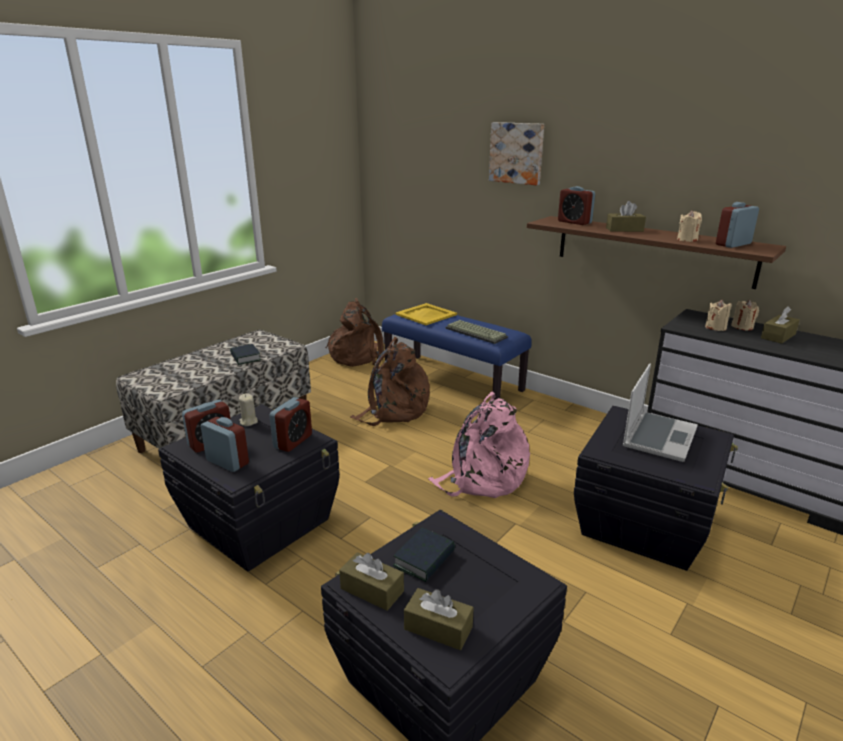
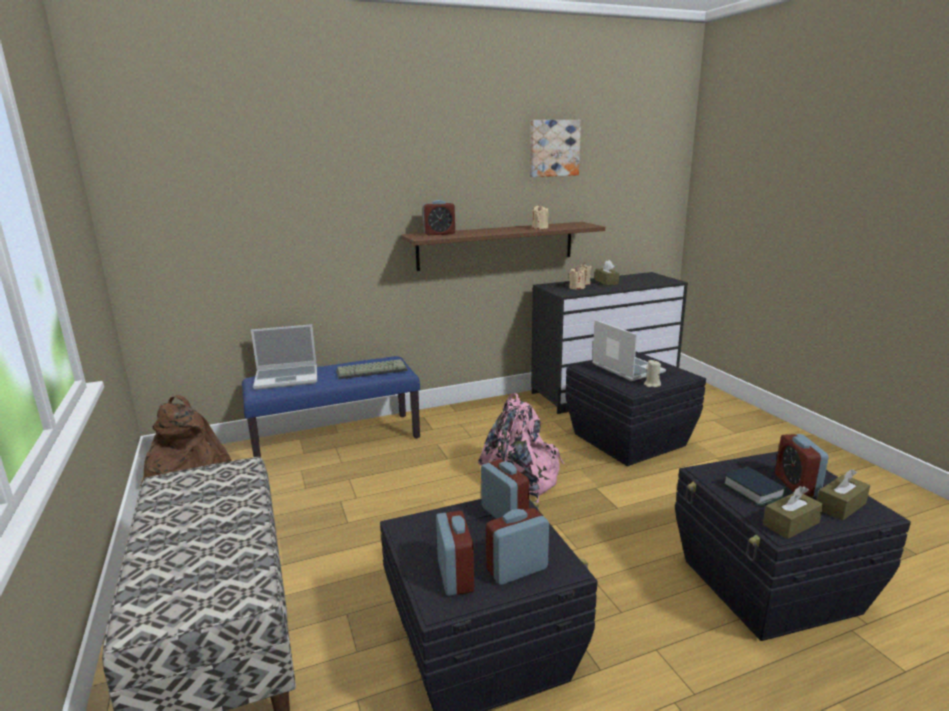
camera: 60 degrees left, 5 degrees down
book [230,344,261,365] -> none
beige candle [239,393,258,426] -> beige candle moved to [644,360,661,387]
brown backpack [350,337,430,426] -> none
yellow tray [395,303,457,325] -> laptop [251,324,317,390]
picture [489,122,544,185] -> picture moved to [530,120,581,177]
brown tissue box [606,201,646,232] -> none
alarm clock [716,202,759,248] -> alarm clock moved to [775,434,829,497]

